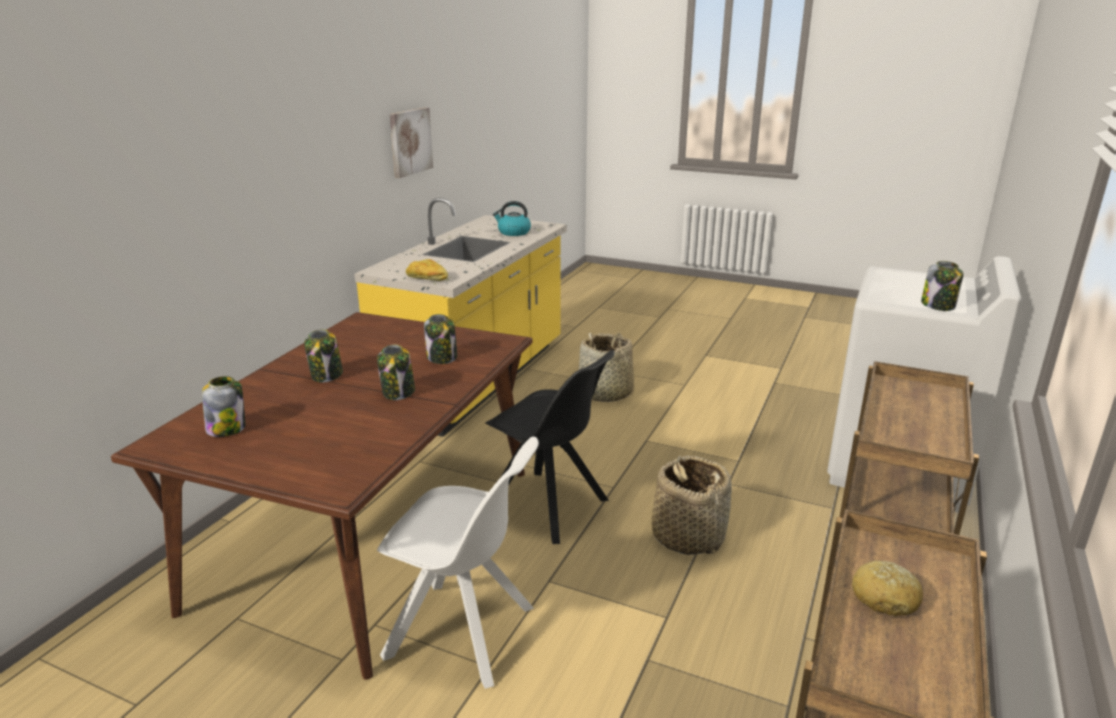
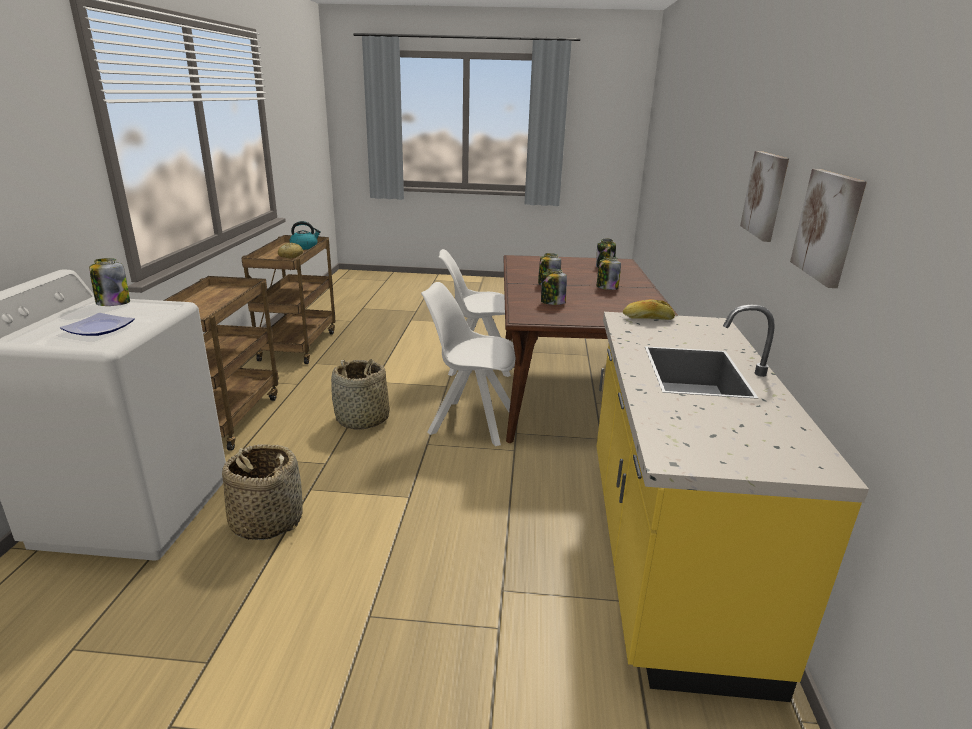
camera: 160 degrees right, 0 degrees up
black chair [485,350,614,544] -> white chair [421,282,516,446]
kettle [493,201,531,236] -> kettle moved to [290,221,321,250]
basket [579,332,634,402] -> basket moved to [222,444,303,540]
none -> plate [60,313,135,336]
none -> picture [740,151,789,242]

